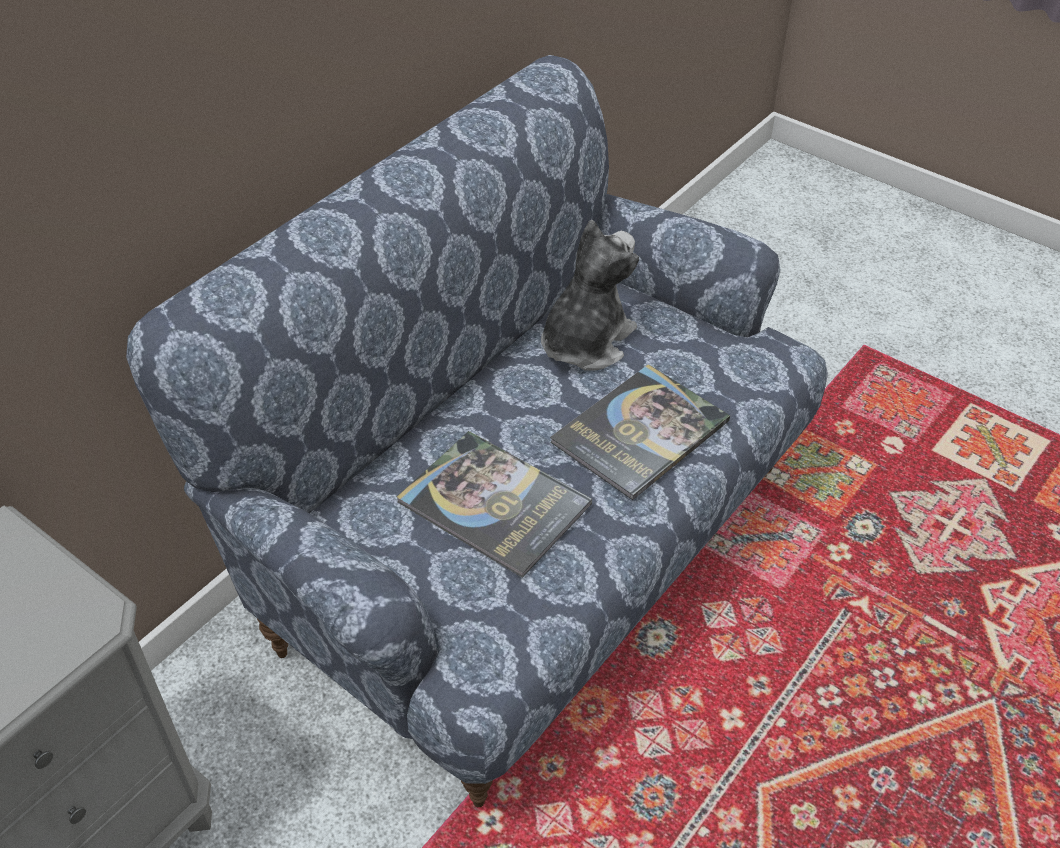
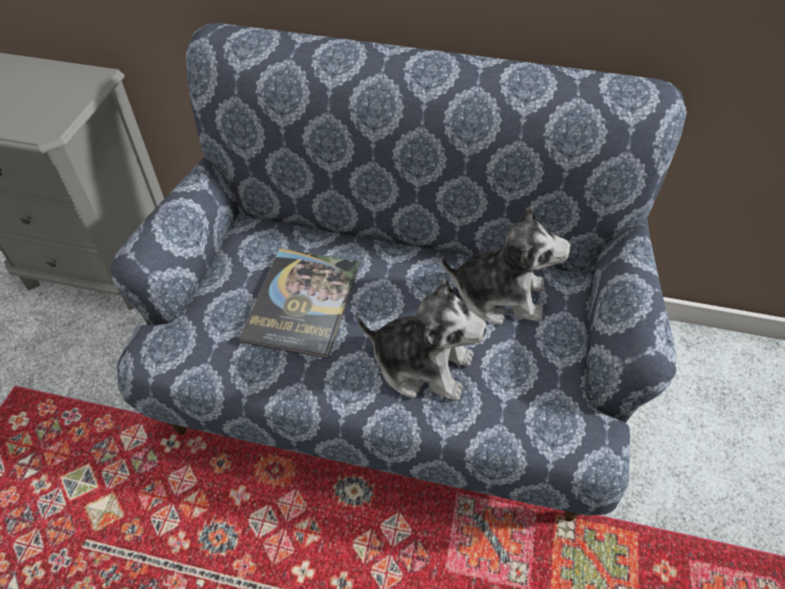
camera: 65 degrees right, 5 degrees up
book [550,364,730,500] -> plush toy [357,279,486,401]

